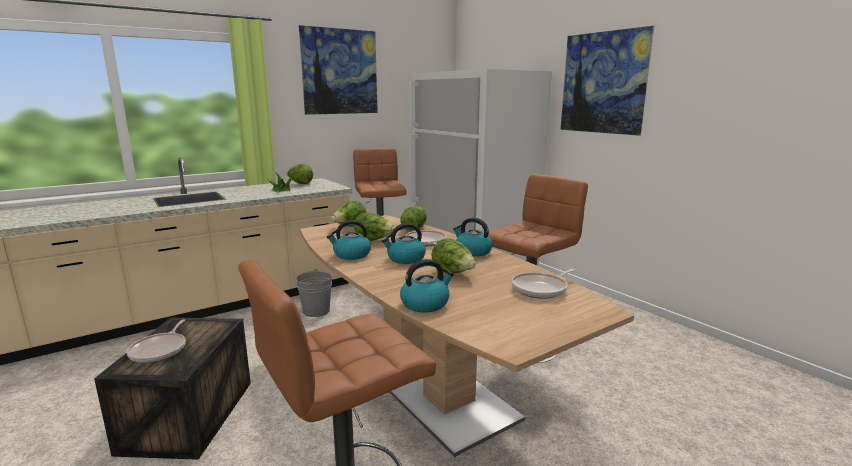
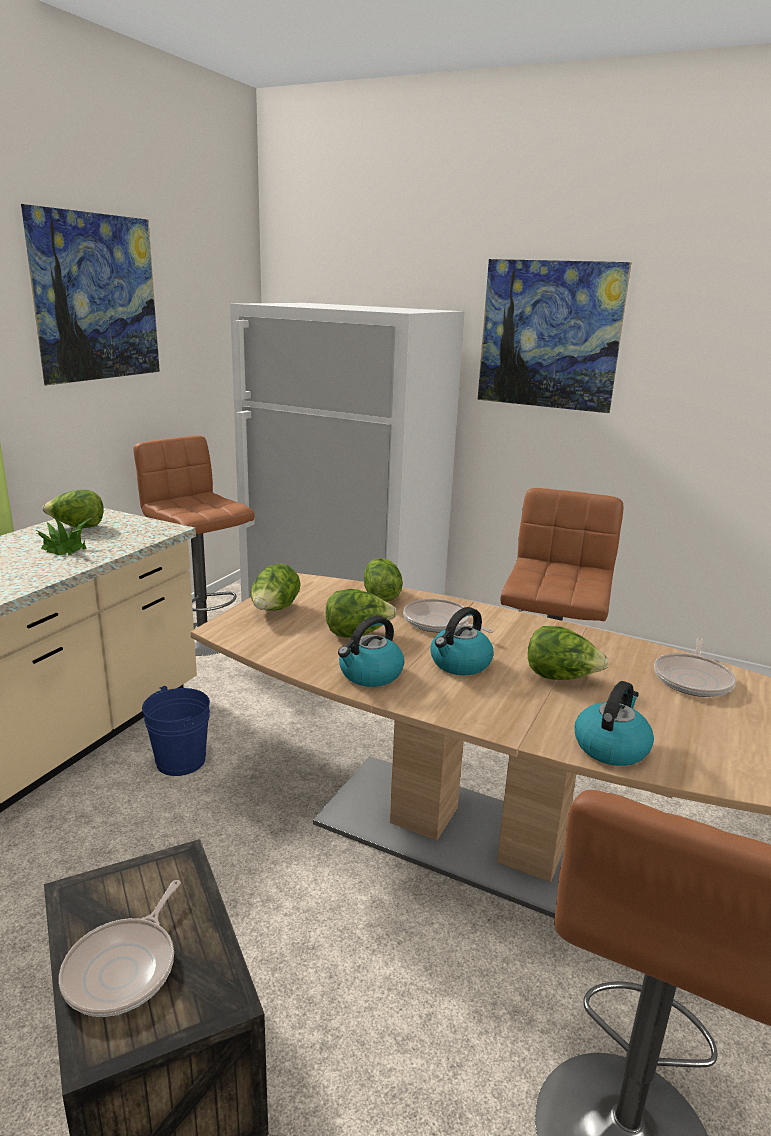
camera: 30 degrees left, 5 degrees up
frying pan [126,319,186,363] -> frying pan turned 45 degrees clockwise [59,880,180,1017]
grey bucket [296,269,332,317] -> blue bucket [142,686,210,776]
kettle [453,218,493,257] -> none

